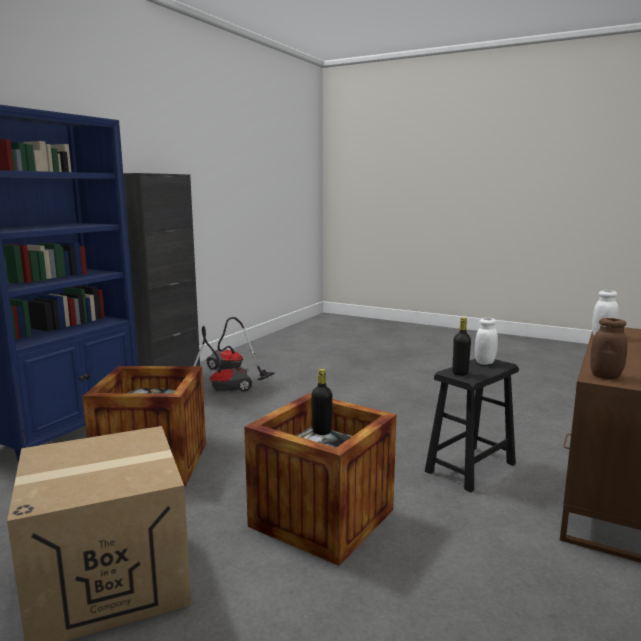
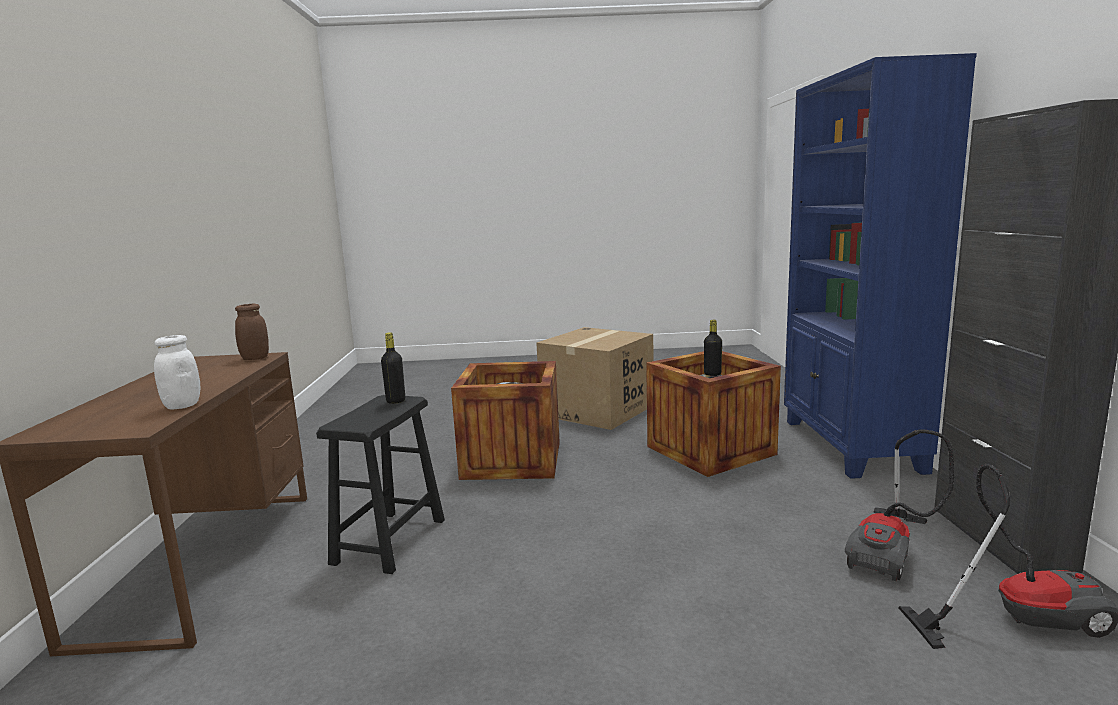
camera: 150 degrees right, 0 degrees up
black bottle [312,369,332,435] -> black bottle moved to [704,320,722,376]
white jar [475,318,498,365] -> none

